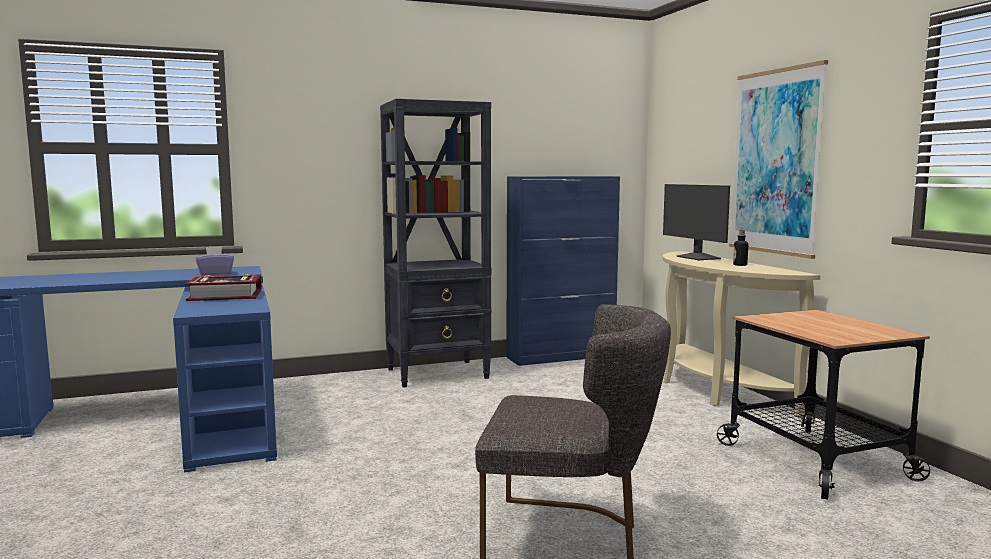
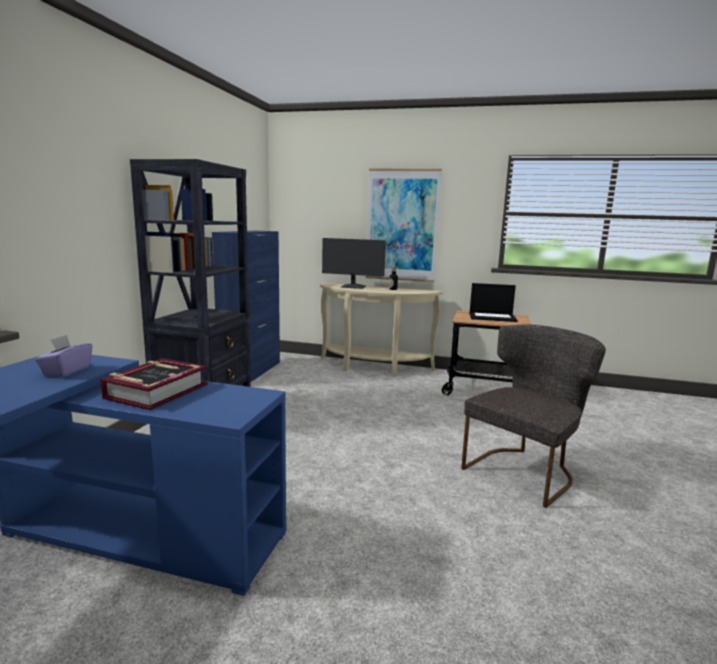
camera: 55 degrees left, 5 degrees up
none -> laptop [469,283,518,322]

